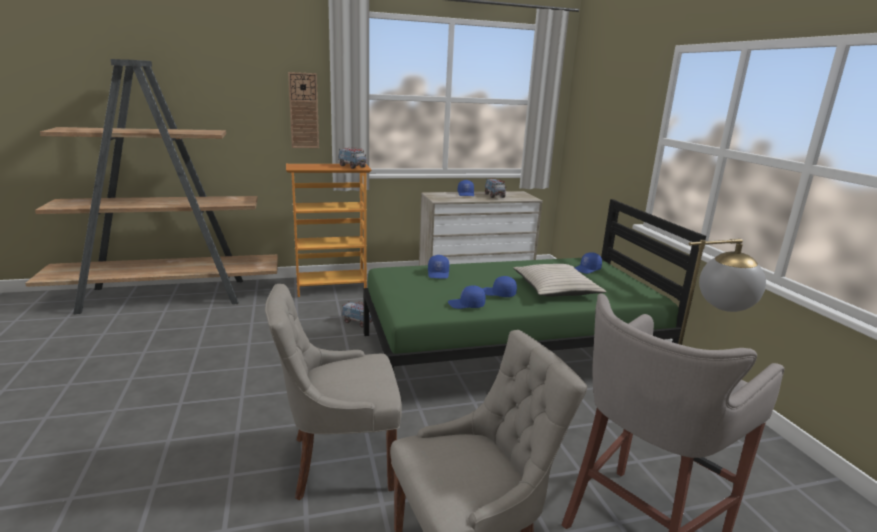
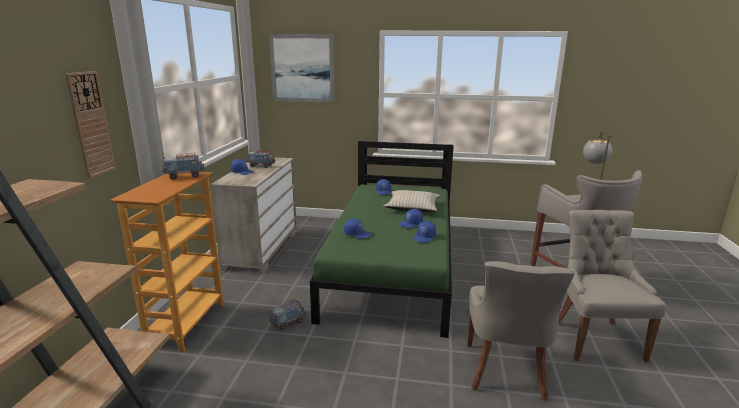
camera: 65 degrees left, 0 degrees up
none -> picture [269,34,335,103]

